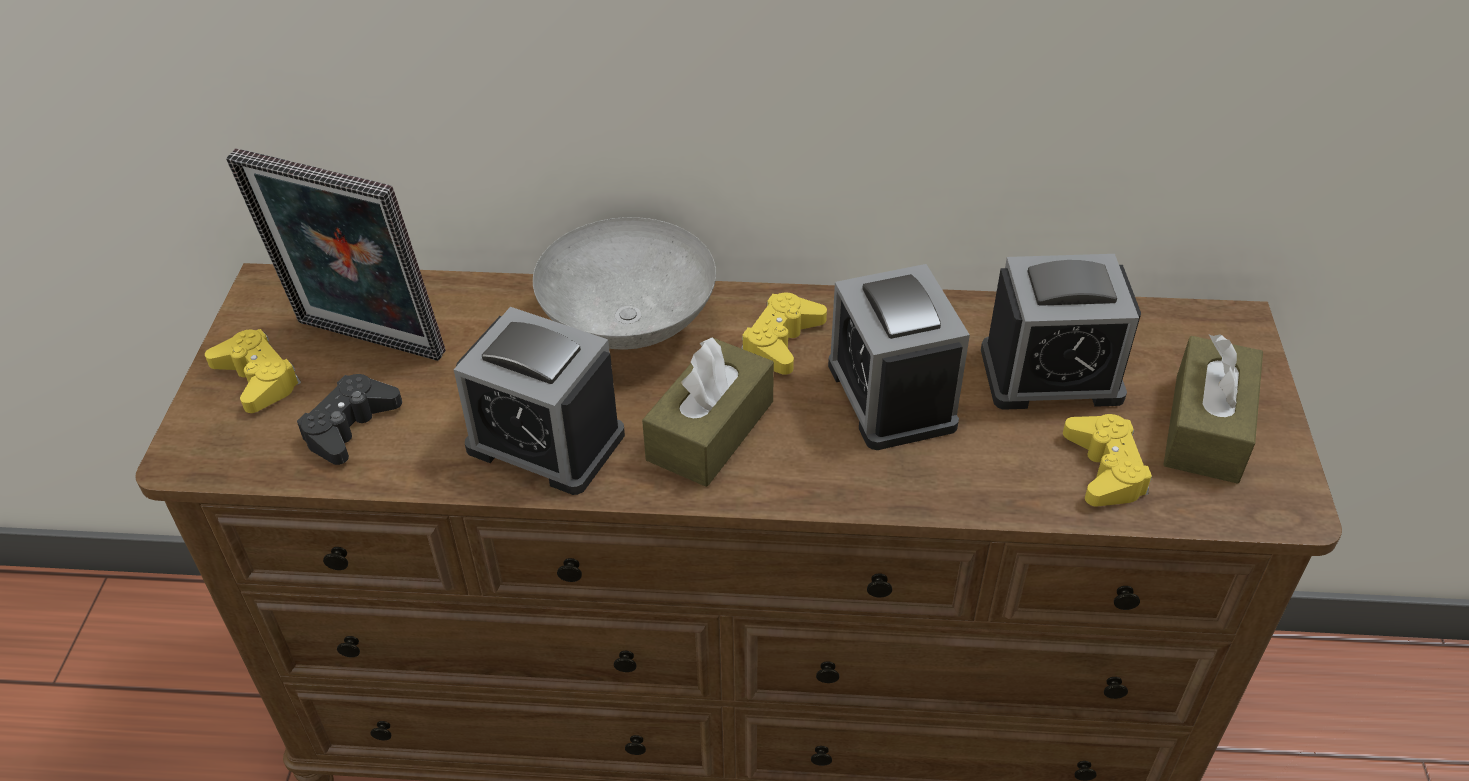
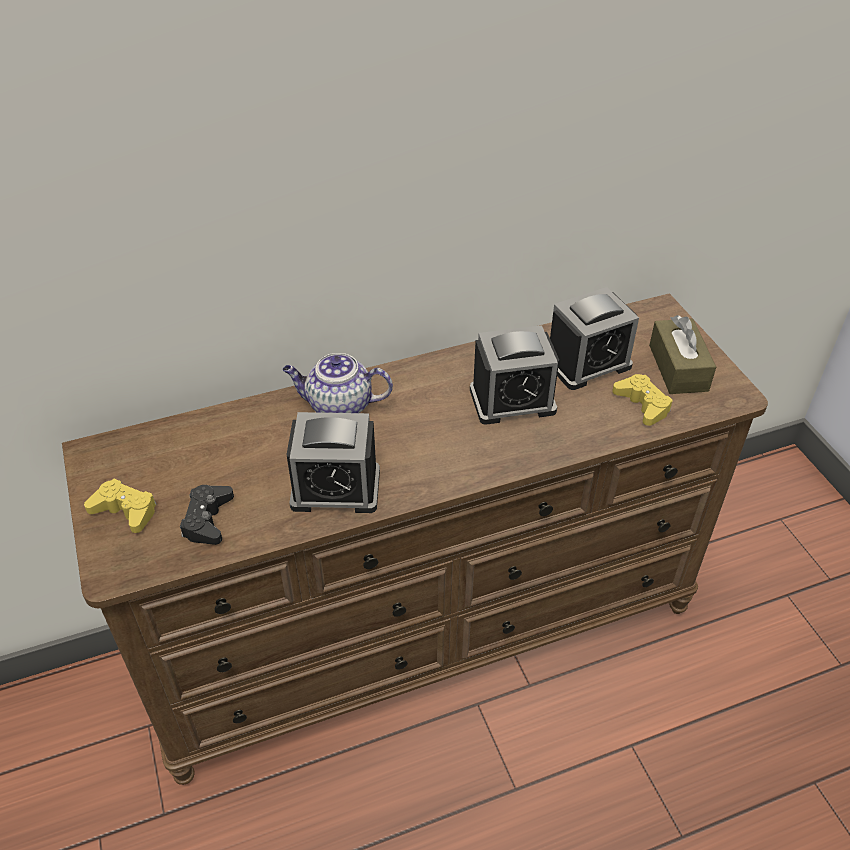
camera: 25 degrees left, 0 degrees up
picture frame [226,148,446,361] -> none
grey bowl [533,217,716,350] -> teapot [282,353,393,413]
brown tissue box [642,337,774,487] -> none
yellow game controller [741,292,827,375] -> none
alarm clock [828,264,970,450] -> alarm clock turned 60 degrees counterclockwise [470,325,559,425]

